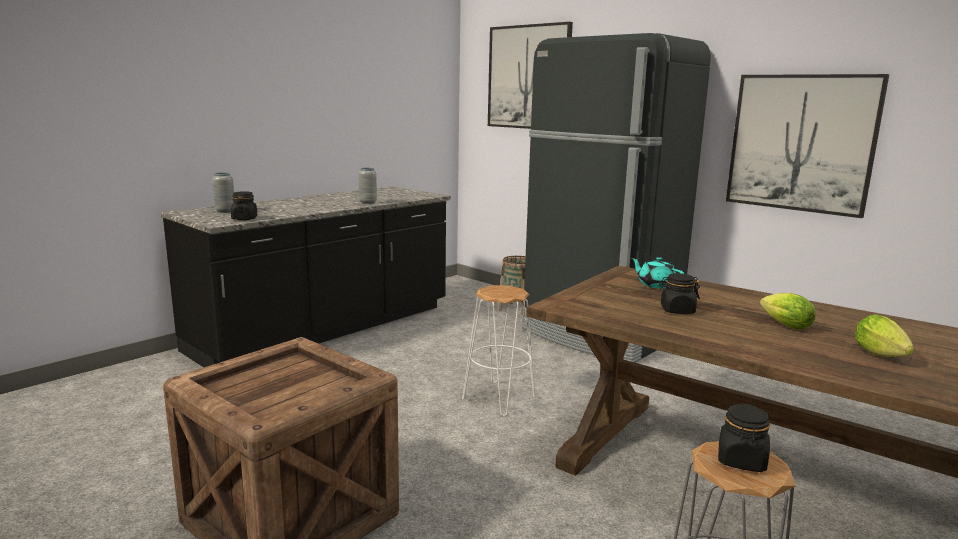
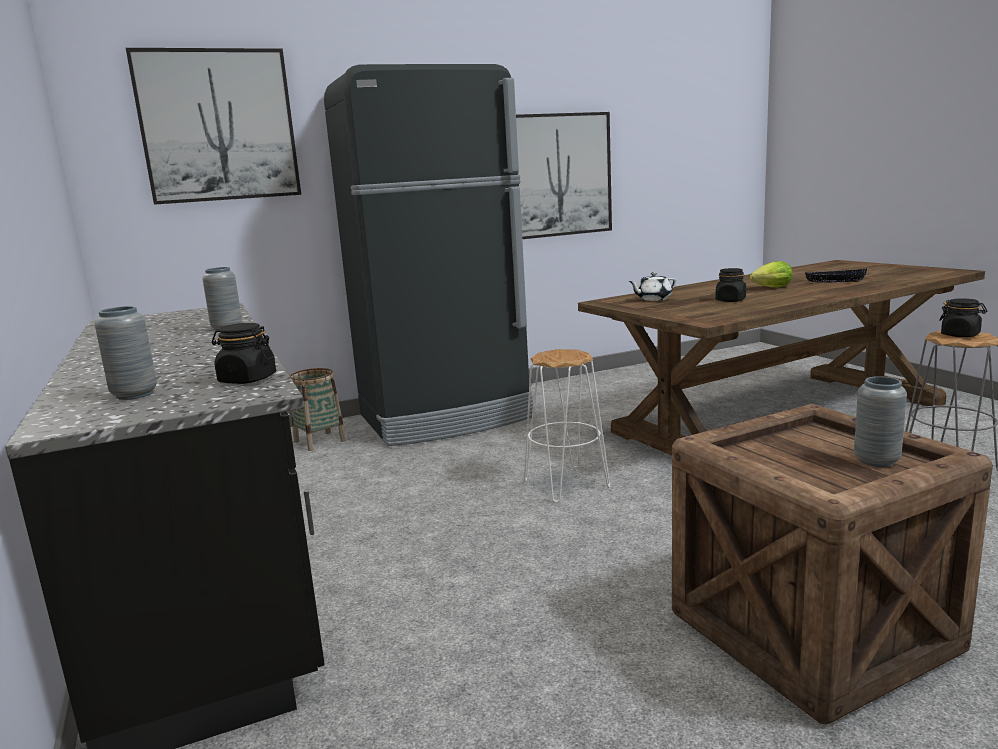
camera: 65 degrees left, 0 degrees up
turquoise teapot [631,257,684,289] -> white teapot [628,272,676,301]
lettuce [854,314,915,357] -> black bowl [805,268,867,282]
none -> grey vase [854,376,907,467]

